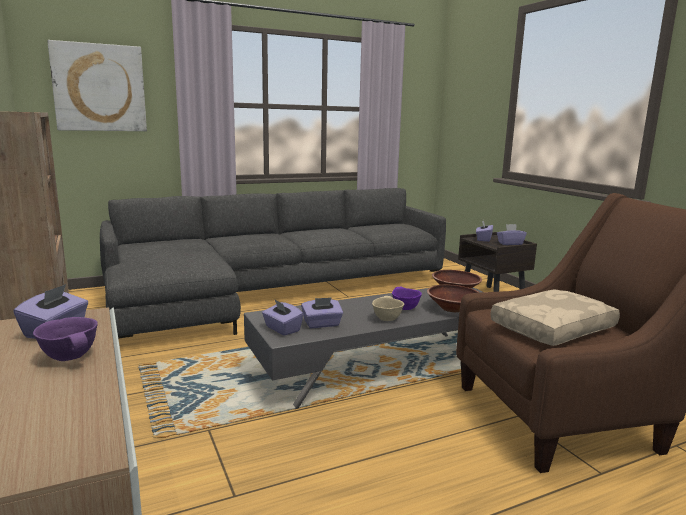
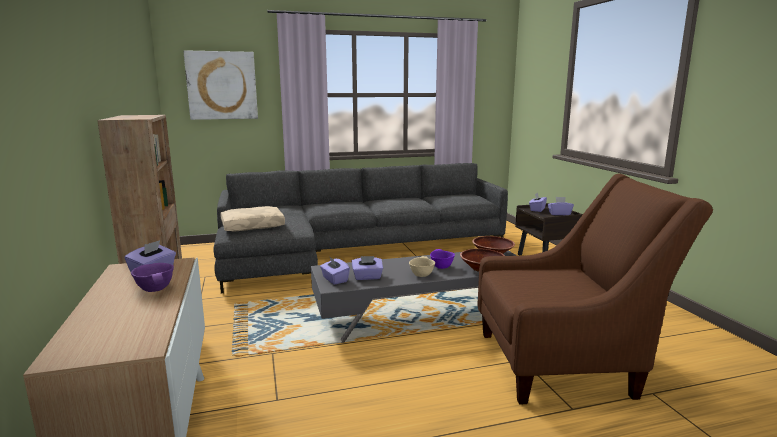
camera: 10 degrees right, 0 degrees up
beige pillow [491,289,620,346] -> beige pillow moved to [220,206,285,232]

